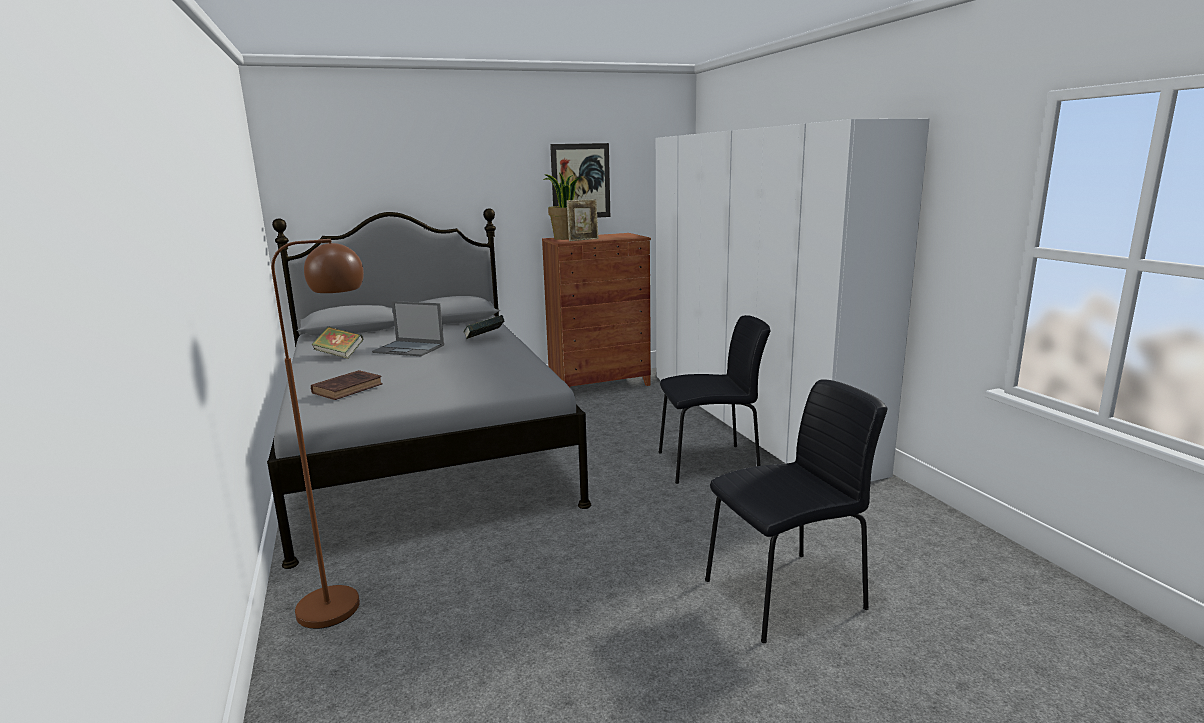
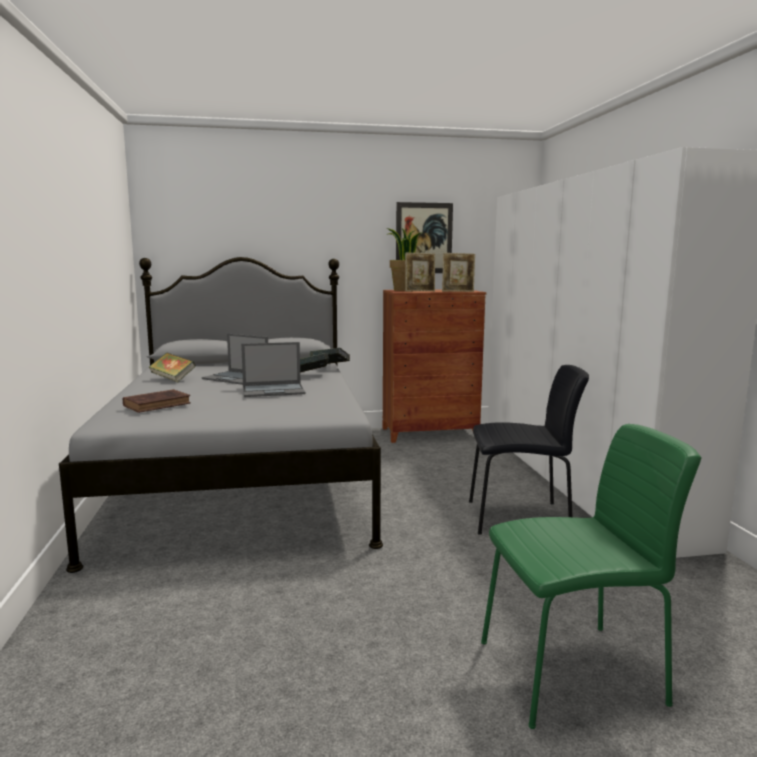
camera: 10 degrees right, 5 degrees down
brown floor lamp [271,239,364,629] -> none
black chair [705,380,888,643] -> green chair [481,424,701,729]
none -> laptop [241,342,305,397]
none -> book [310,348,350,364]
none -> picture frame [442,253,475,292]

